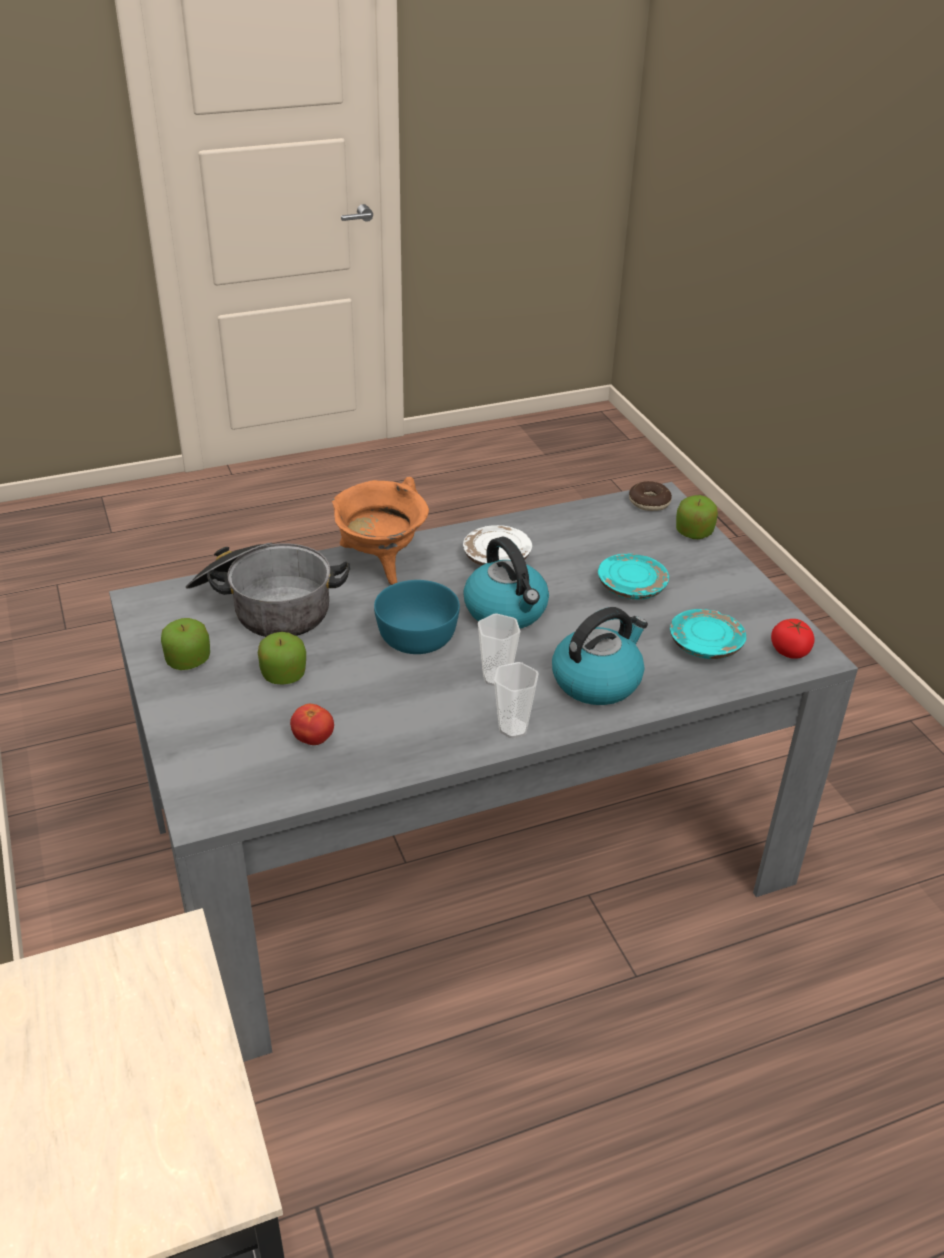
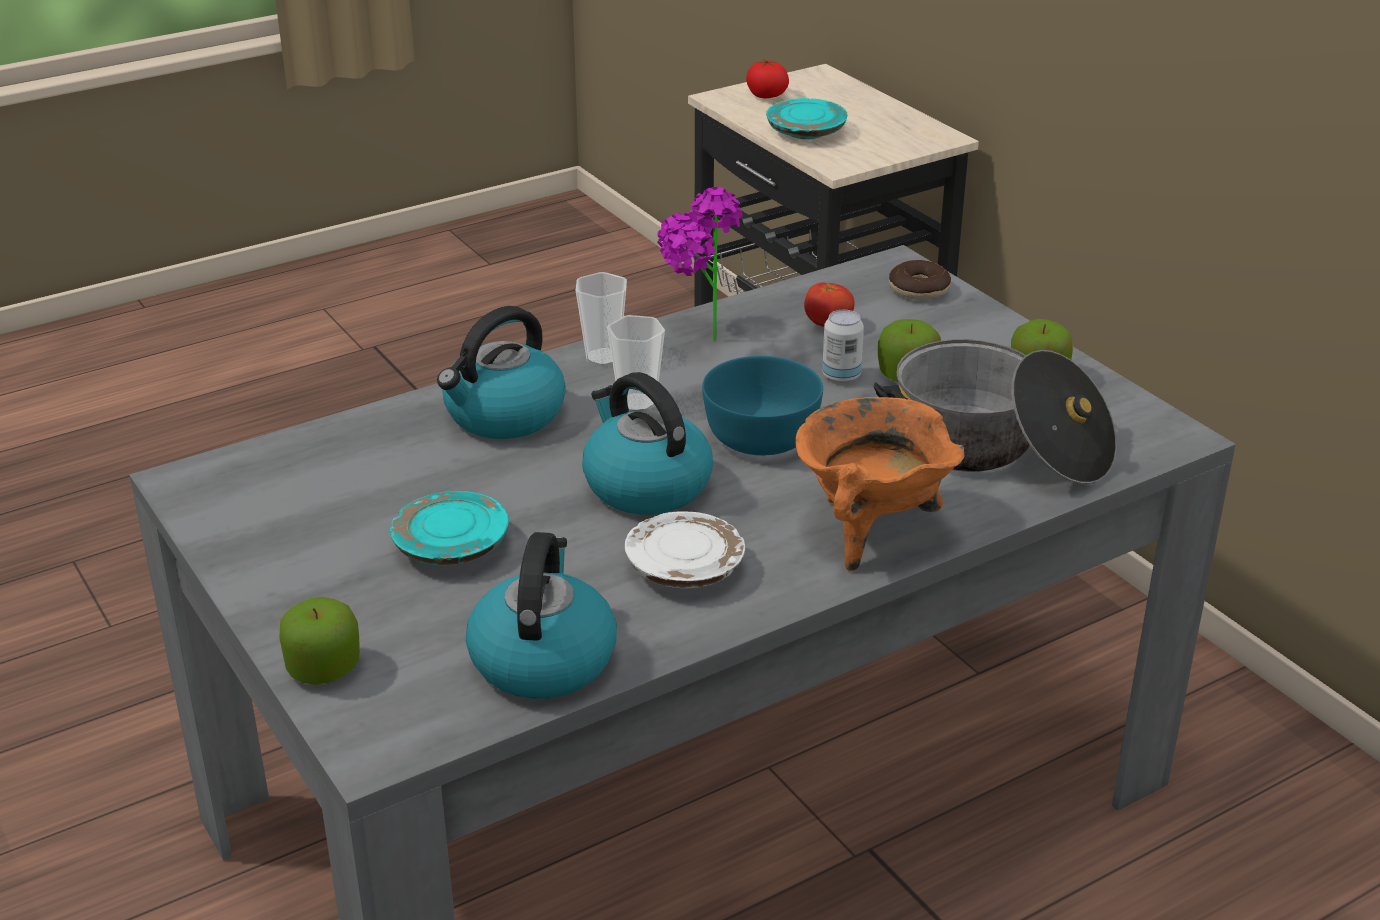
camera: 170 degrees right, 5 degrees down
donut [629,481,672,511] -> donut moved to [889,260,951,300]
turquoise plate [670,609,746,659] -> turquoise plate moved to [766,98,848,139]
tomato [771,619,815,659] -> tomato moved to [746,60,789,98]
none -> kettle [466,532,617,699]
none -> potted plant [657,187,742,342]
none -> can [822,310,864,383]

